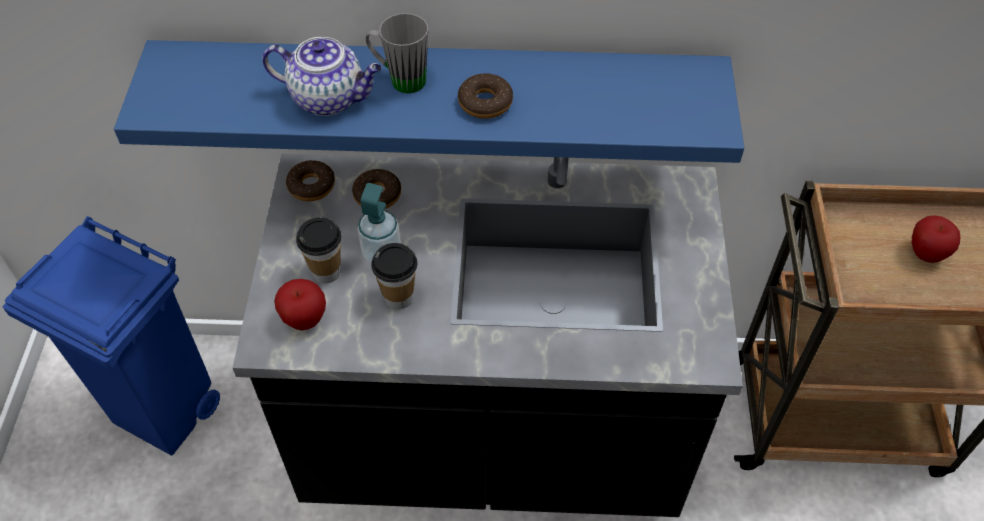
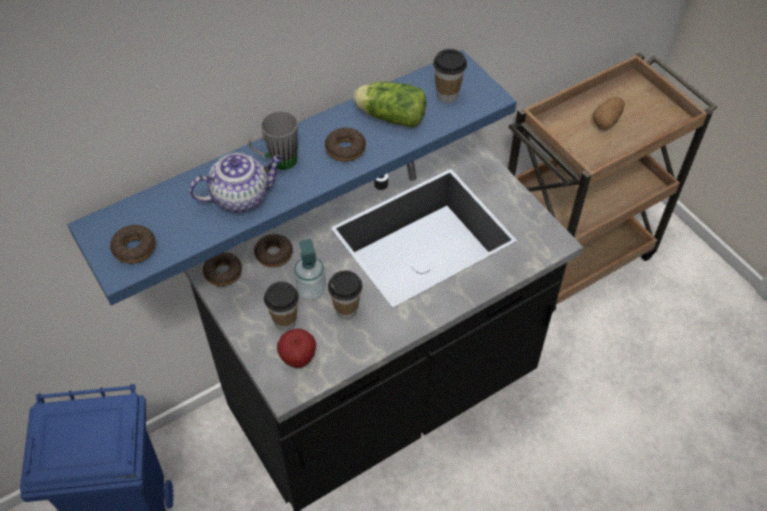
camera: 35 degrees left, 0 degrees up
apple [912,215,960,263] -> potato [593,97,625,130]
none -> donut [110,225,156,264]
none -> lettuce [354,82,426,128]
none -> cup [433,49,467,103]

